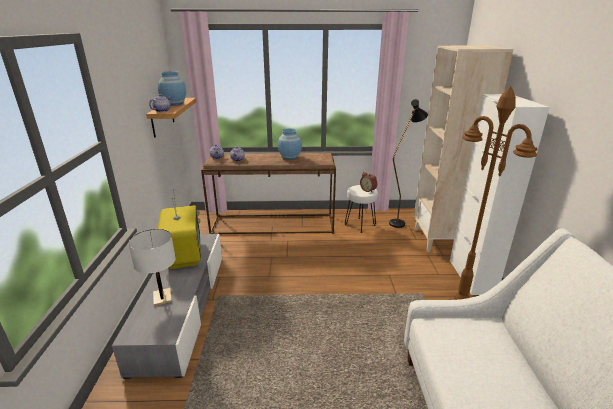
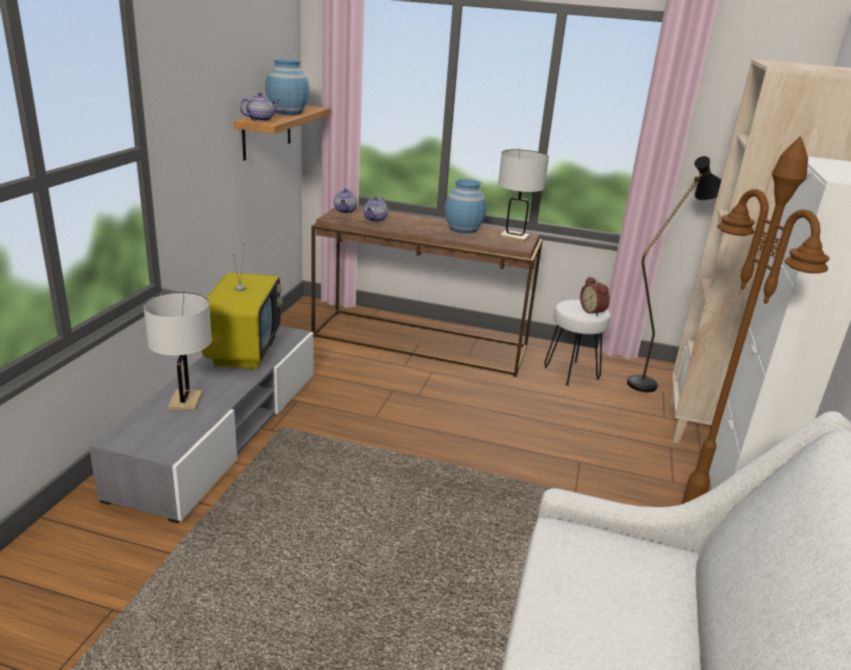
camera: 15 degrees right, 0 degrees up
none -> white table lamp [498,149,549,242]

